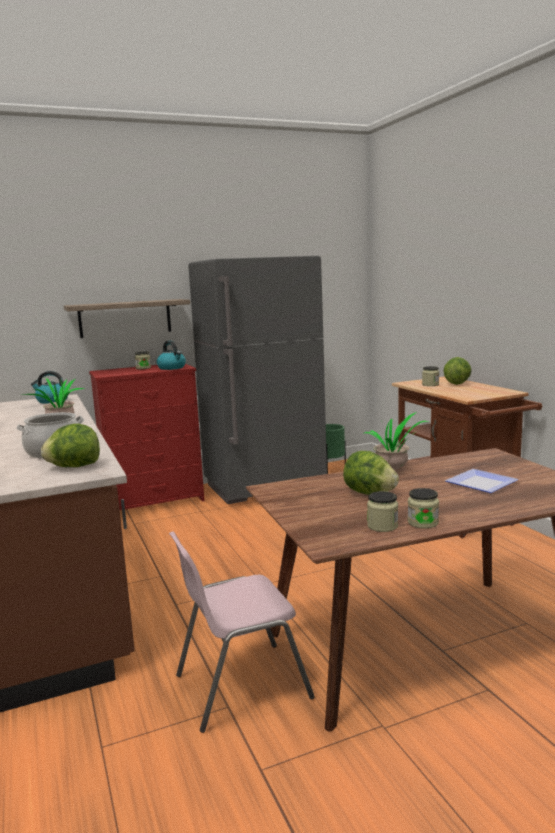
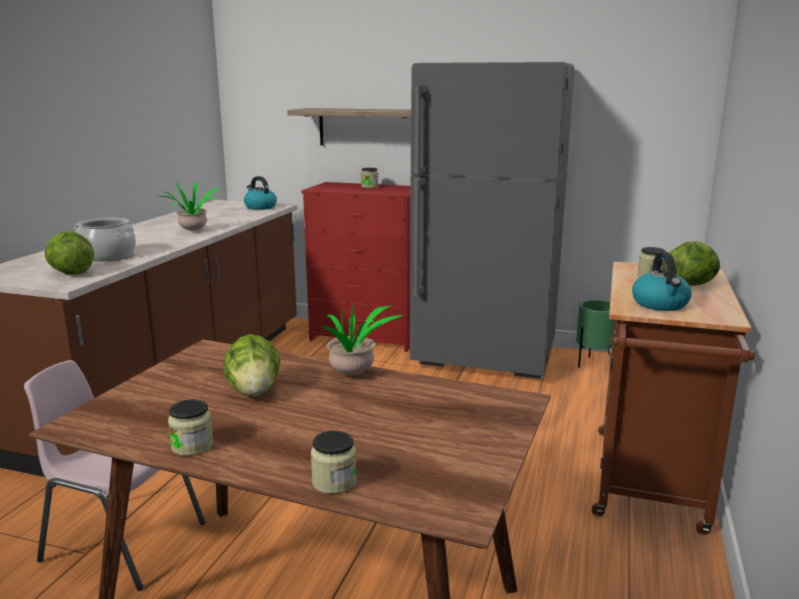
camera: 40 degrees right, 5 degrees up
kettle [156,341,186,370] -> kettle moved to [632,252,692,311]
jar [367,491,398,532] -> jar moved to [311,431,357,494]
plate [445,469,519,493] -> none

